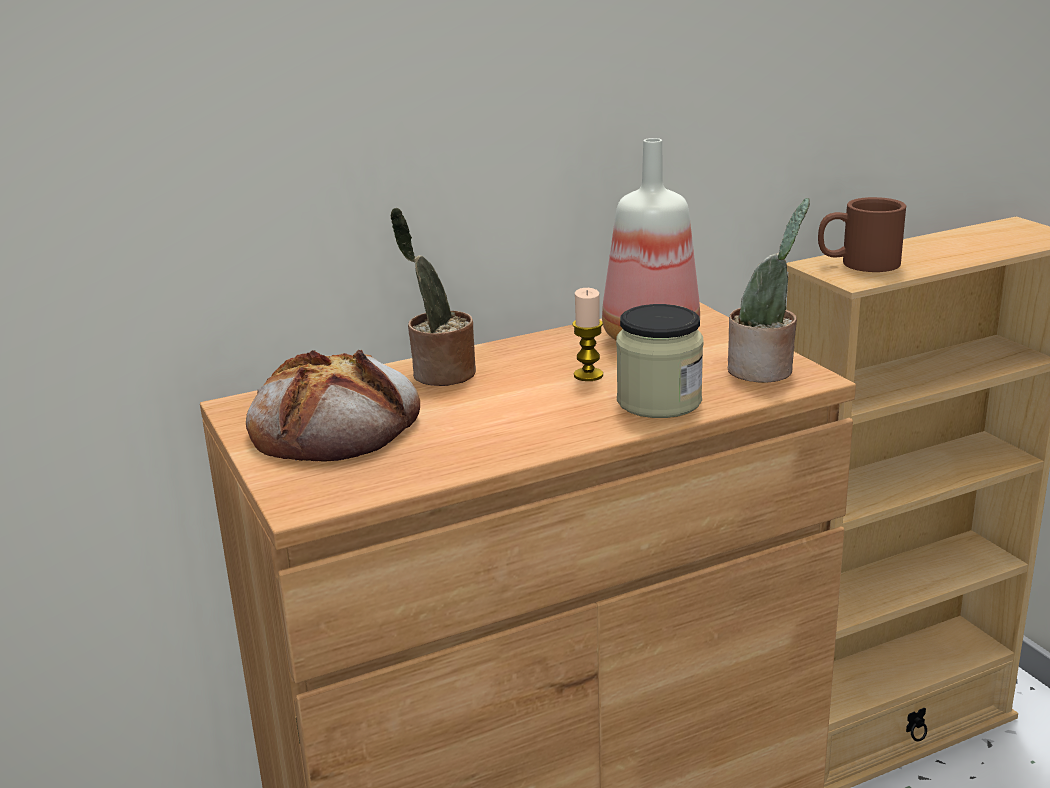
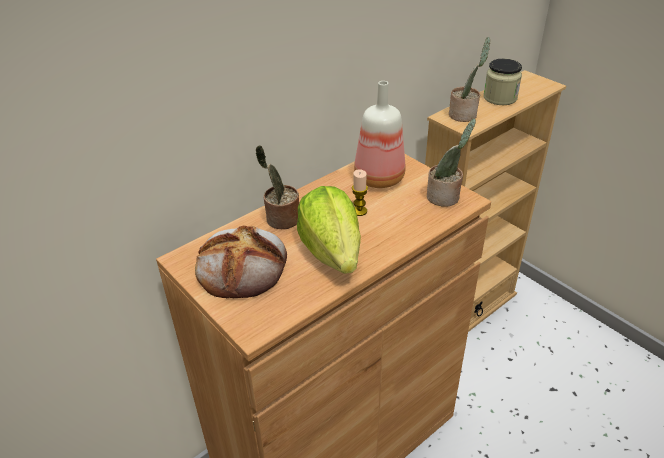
camera: 15 degrees left, 15 degrees up
jar [616,304,704,418] -> jar moved to [483,59,522,105]
brown mug [818,197,906,272] -> potted plant [449,37,490,122]
none -> lettuce [297,186,361,274]

